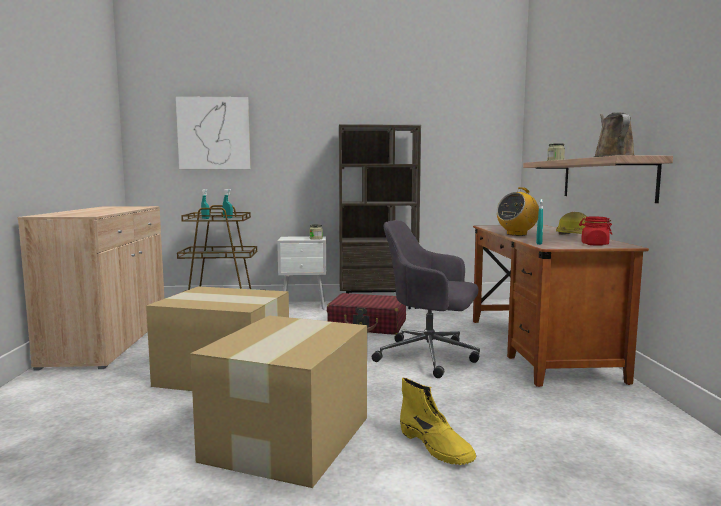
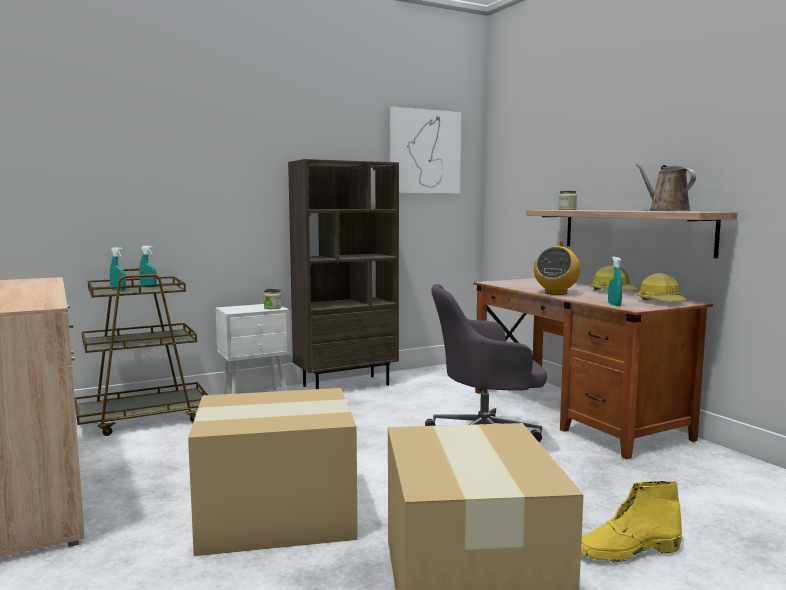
camera: 25 degrees left, 0 degrees up
picture [176,96,251,169] -> picture moved to [388,106,461,194]
red suitcase [327,293,406,335] -> none
yellow boot [400,378,476,465] -> yellow boot turned 135 degrees clockwise [581,481,682,562]
red jar [579,216,612,246] -> hard hat [637,273,688,301]

